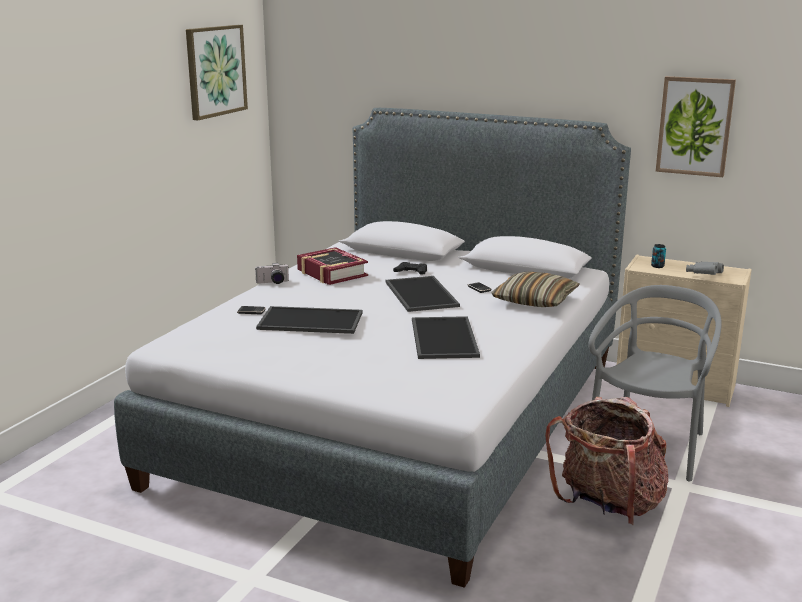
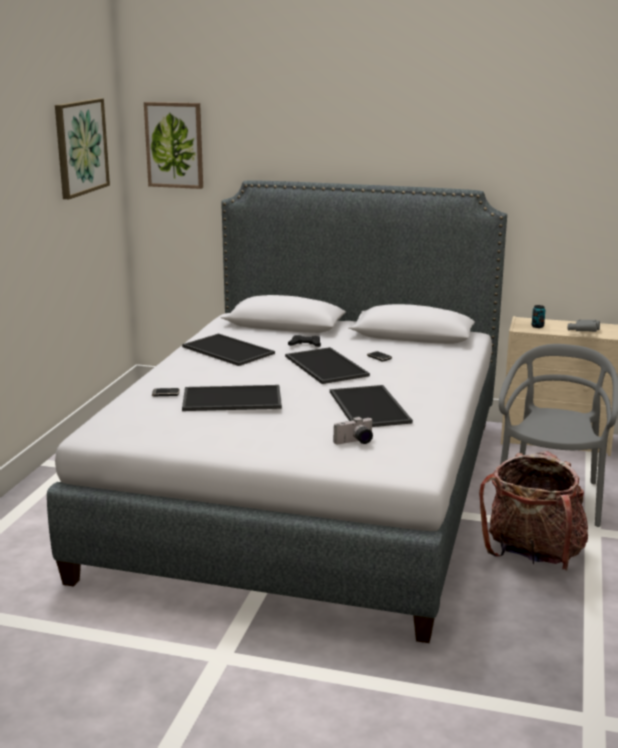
camera: 10 degrees left, 0 degrees up
camera [255,263,289,284] -> camera moved to [334,416,373,444]
book [297,247,368,285] -> tray [182,333,275,366]
pillow [491,272,580,307] -> none
picture [656,76,736,177] -> picture moved to [144,102,203,189]

